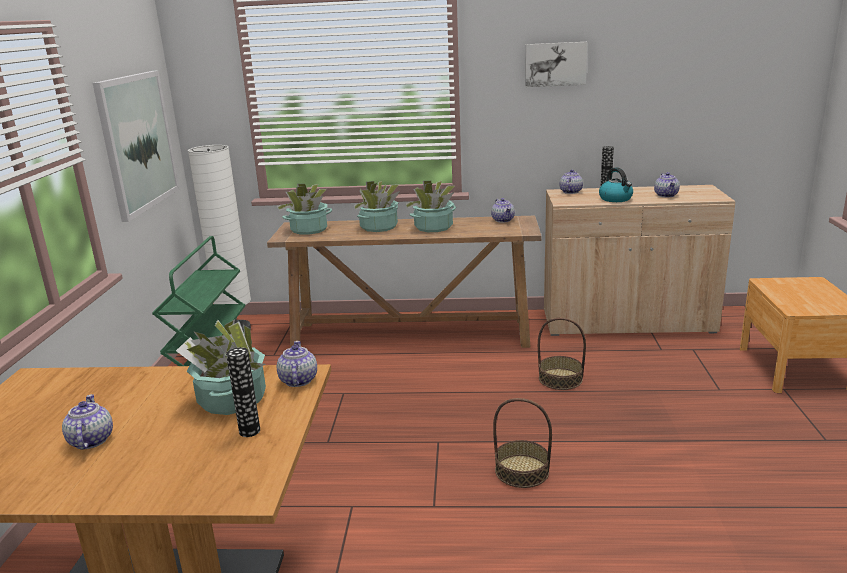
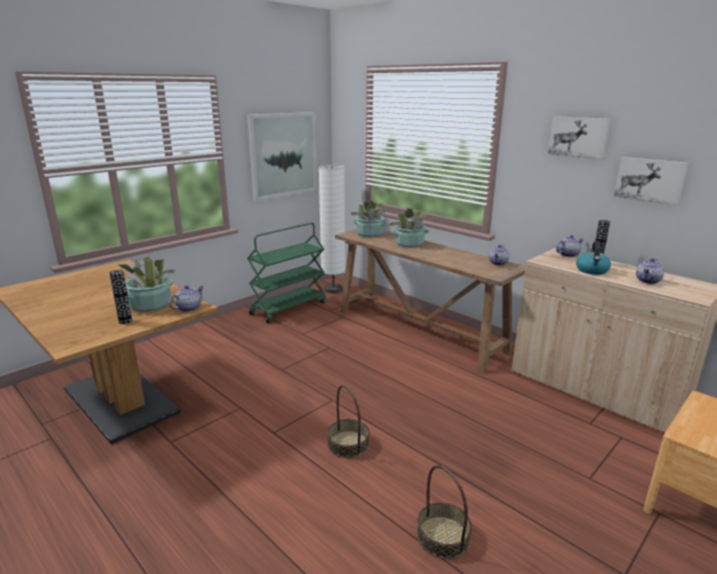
camera: 40 degrees right, 0 degrees up
teapot [62,394,113,450] -> none
potted plant [405,181,456,232] -> none
basket [538,317,586,390] -> basket moved to [417,465,472,559]
none -> picture [614,157,689,205]

